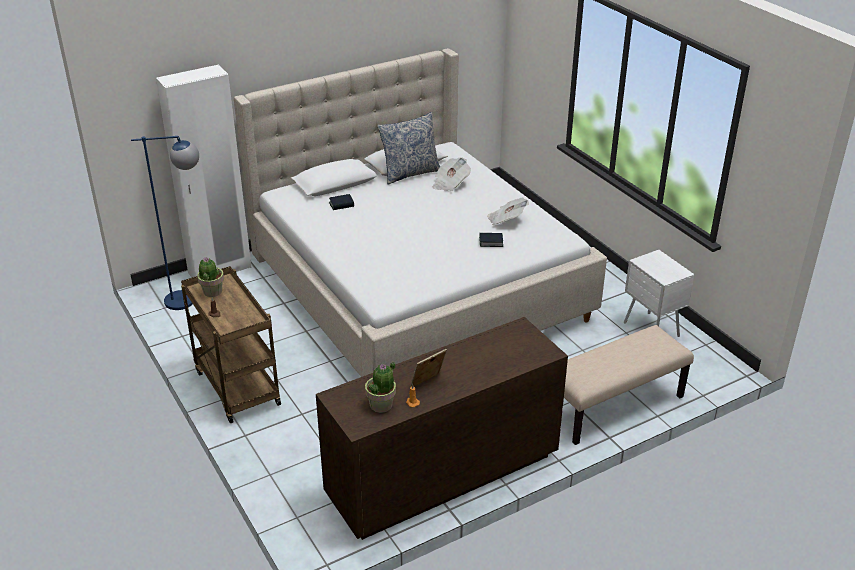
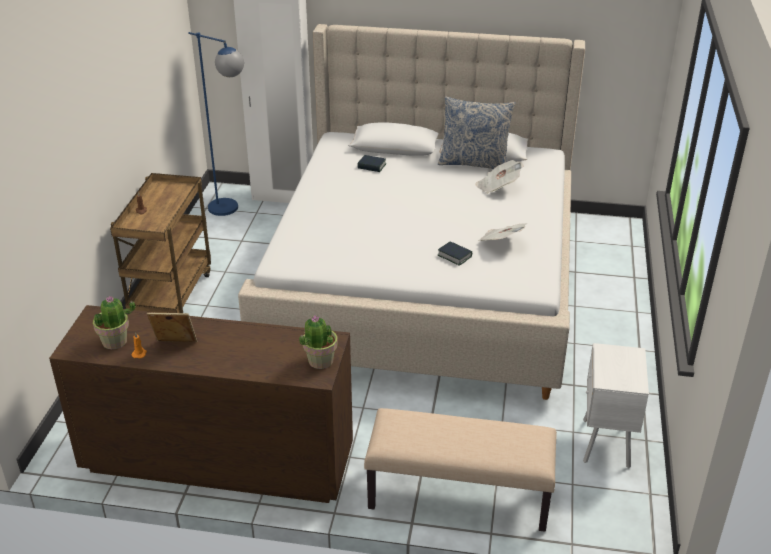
camera: 40 degrees right, 0 degrees up
potted plant [197,257,224,297] -> potted plant moved to [299,315,338,369]

